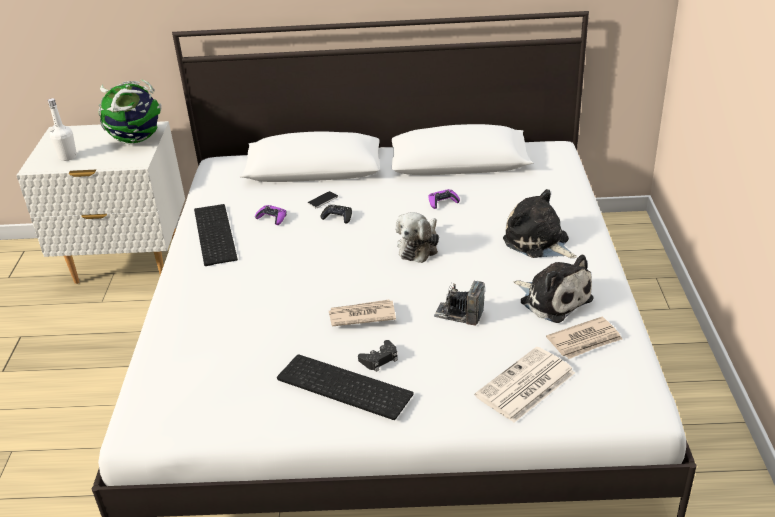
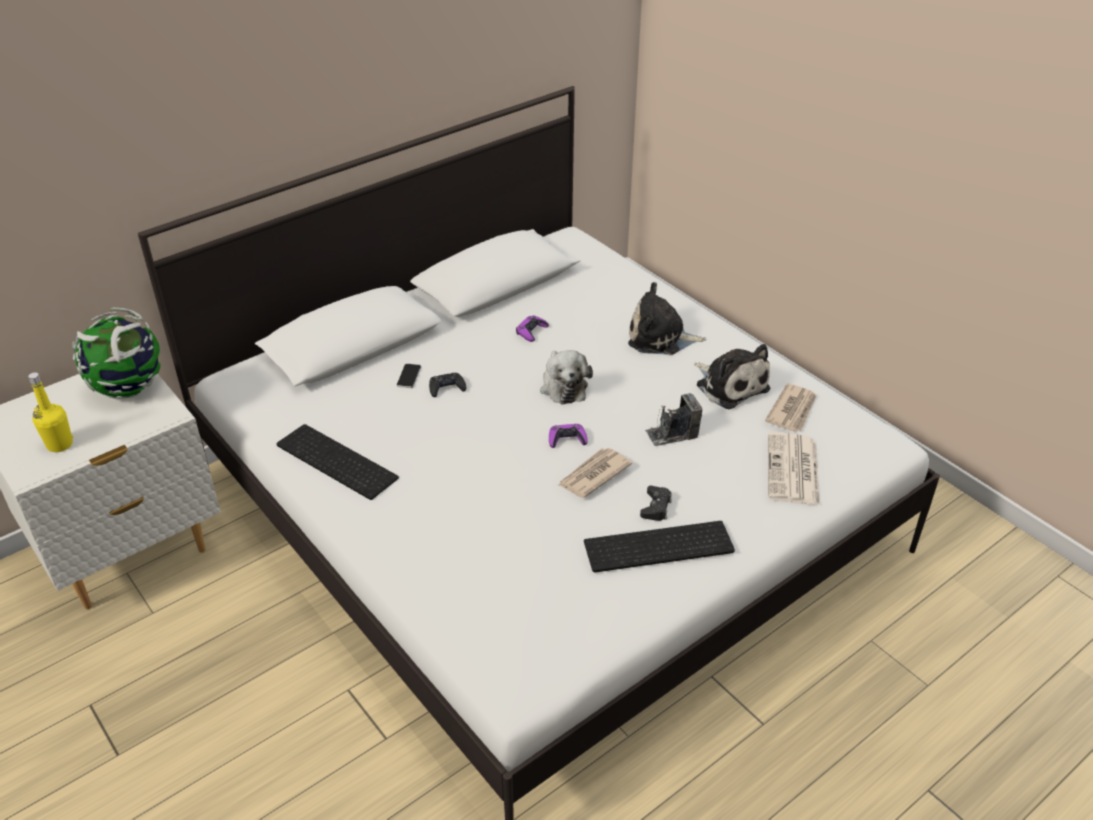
camera: 40 degrees left, 5 degrees up
white bottle [48,98,77,161] -> yellow bottle [28,372,73,452]
purple game controller [255,205,287,225] -> purple game controller moved to [549,424,588,448]
plush toy [514,255,594,323] -> plush toy turned 45 degrees clockwise [694,344,770,409]

